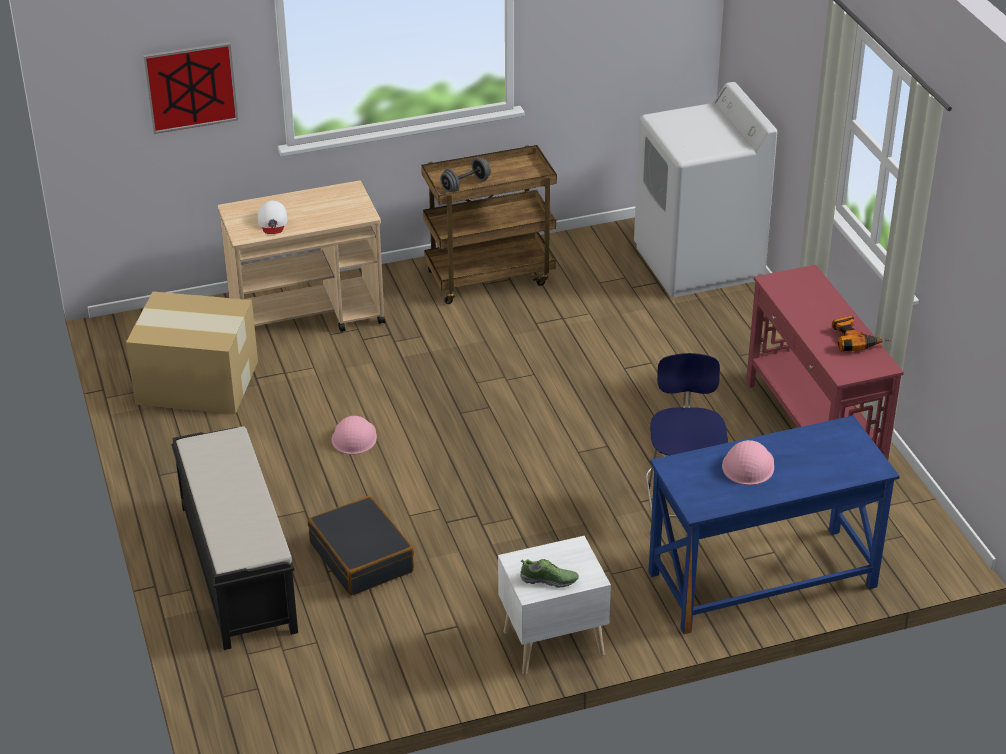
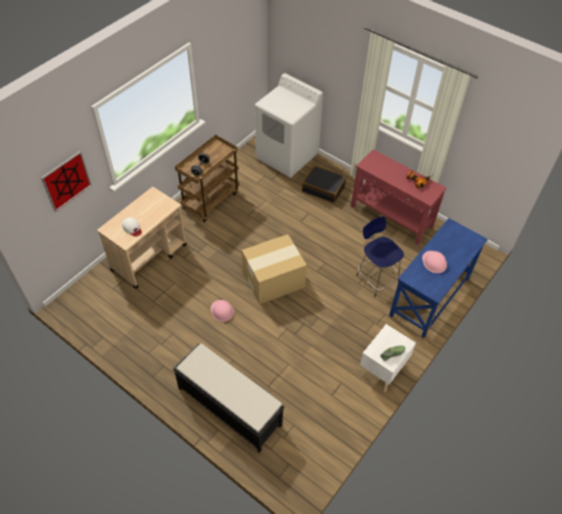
camera: 35 degrees left, 15 degrees up
cardboard box [126,291,258,414] -> cardboard box moved to [242,234,307,304]
black suitcase [308,496,414,596] -> black suitcase moved to [302,166,346,203]

